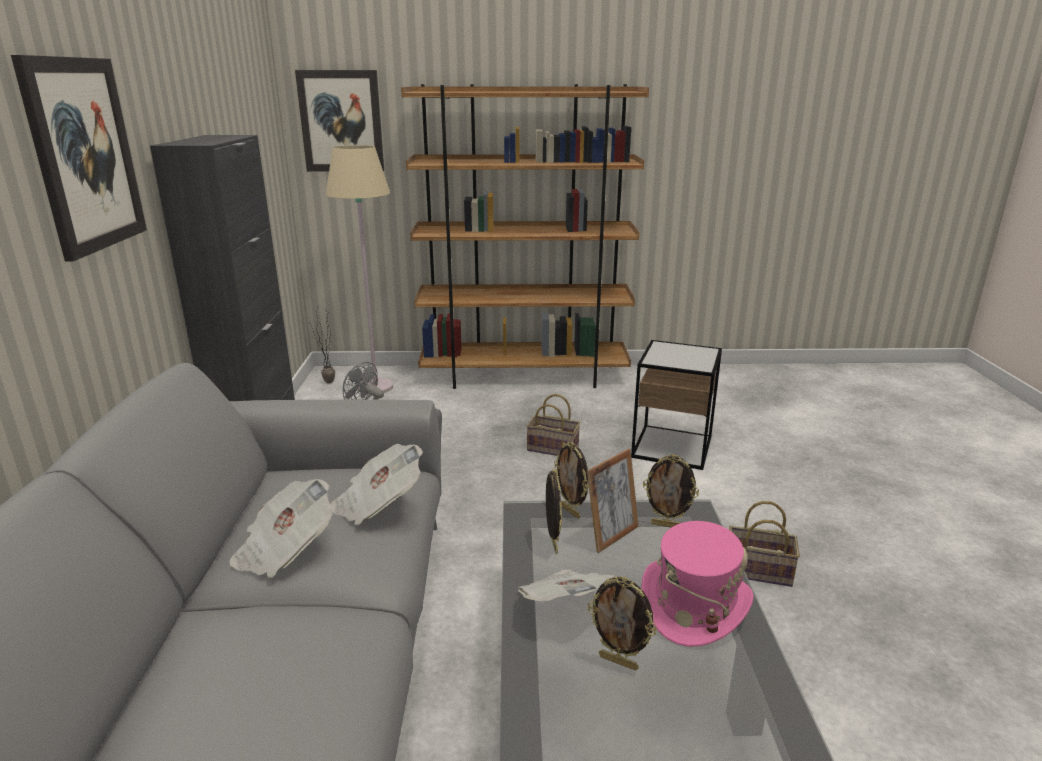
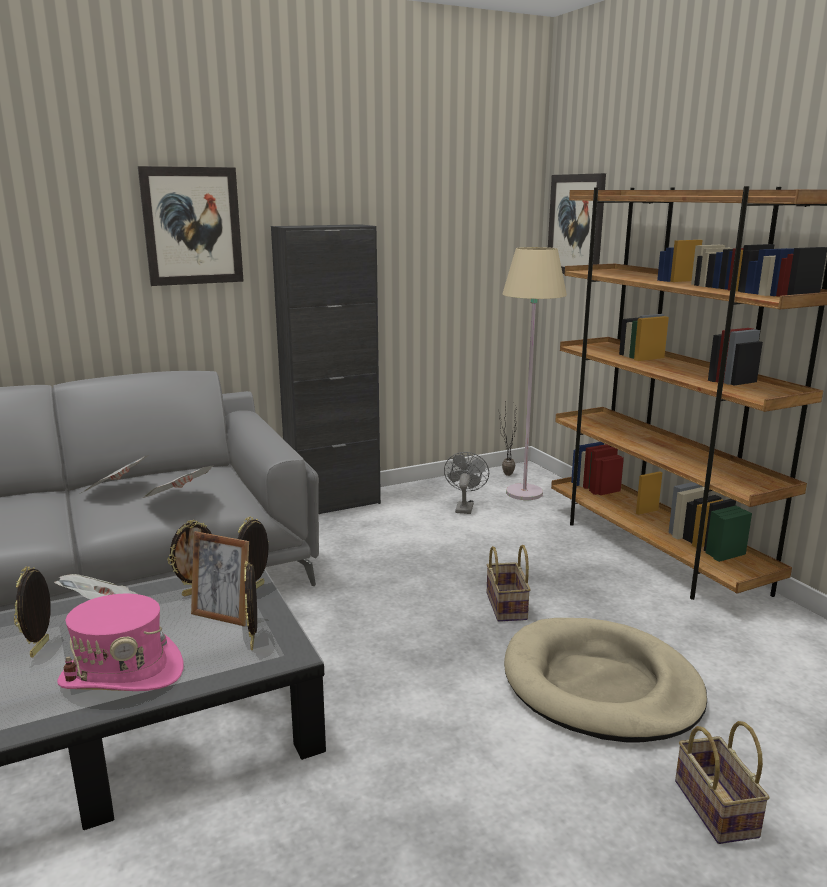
camera: 65 degrees right, 5 degrees down
side table [631,340,722,470] -> beige dog bed [504,618,707,743]
basket [729,501,800,587] -> basket moved to [675,721,770,844]

